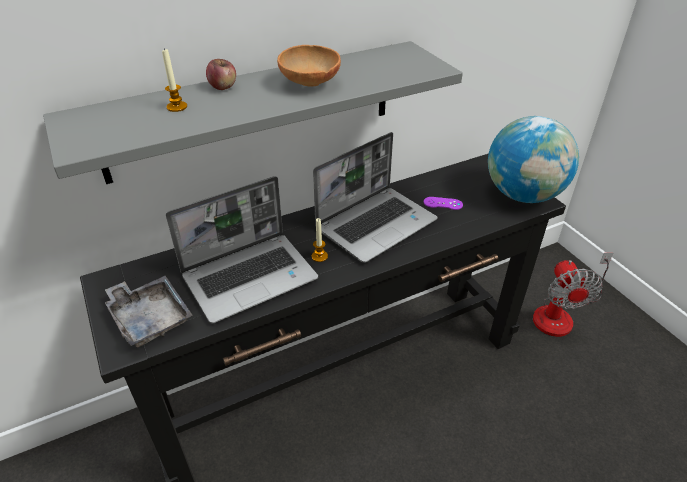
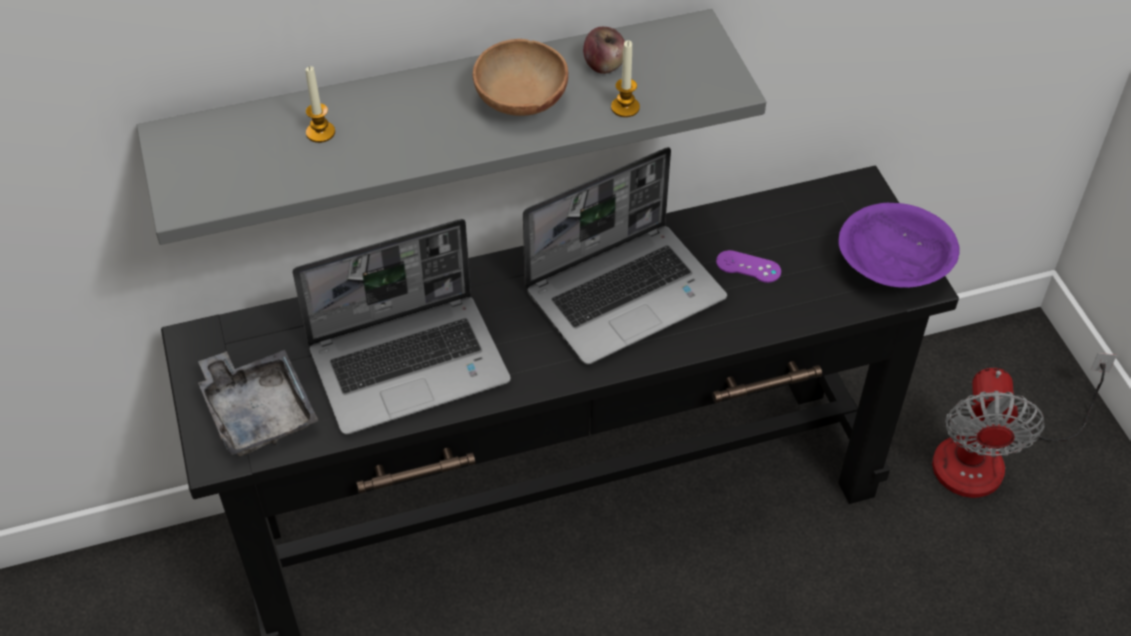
camera: 10 degrees right, 10 degrees up
apple [206,59,236,90] -> apple moved to [583,27,625,74]
candle [312,218,328,262] -> candle moved to [611,40,640,117]
globe [488,116,579,203] -> purple bowl [839,203,960,288]

